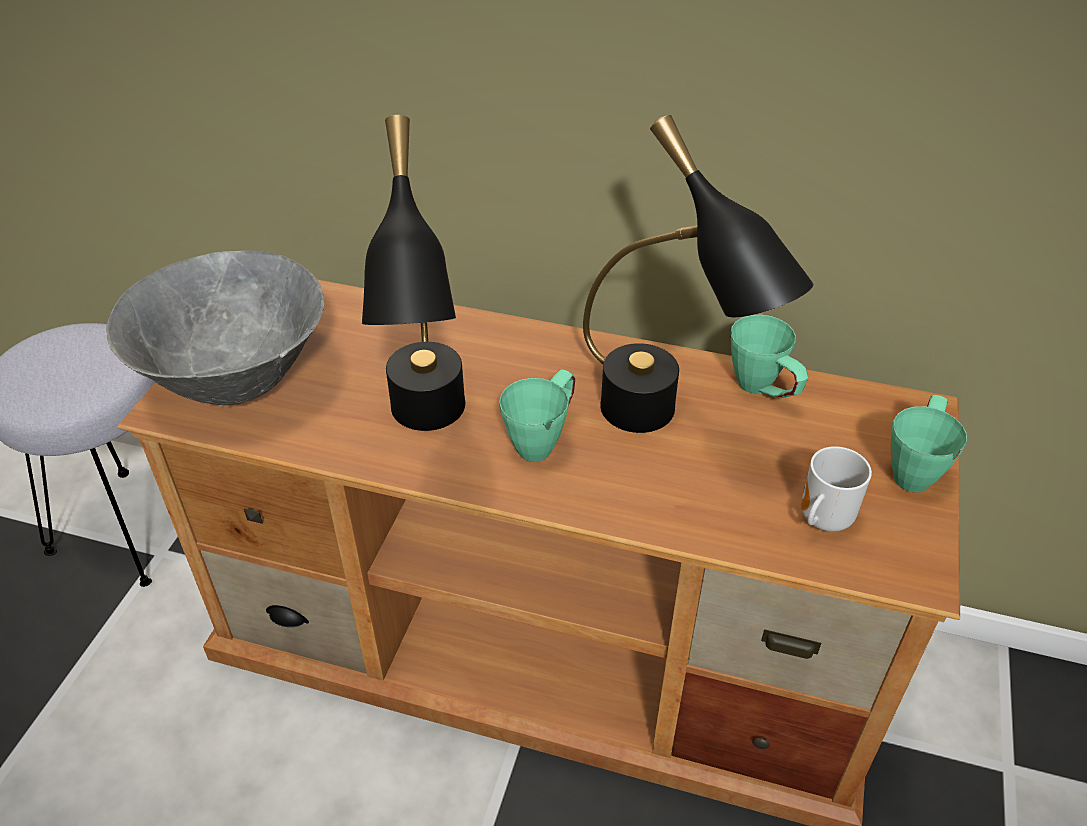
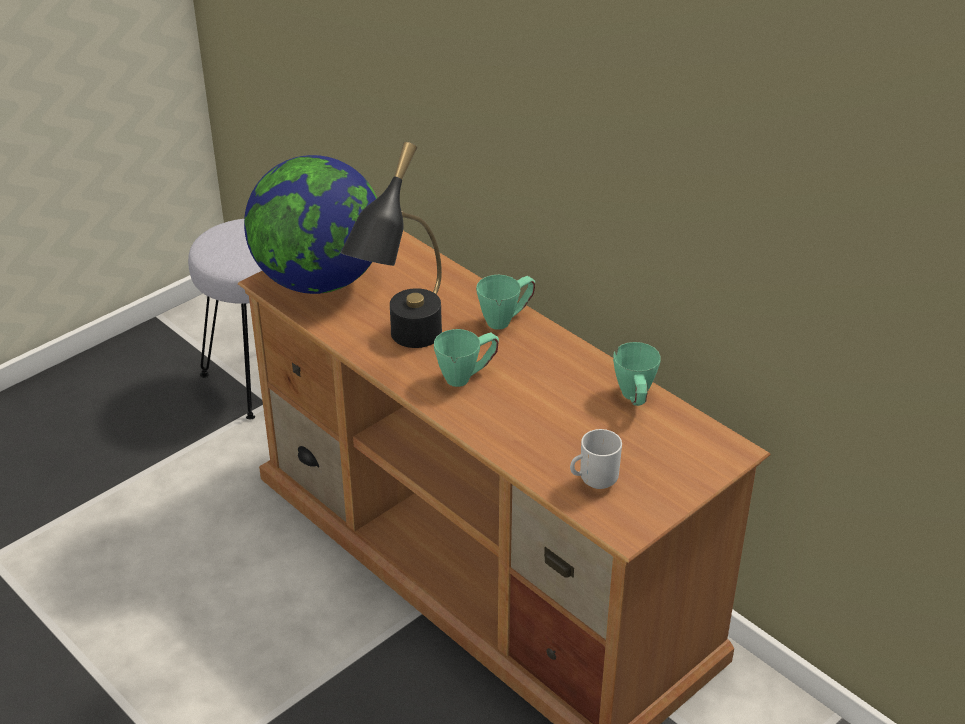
camera: 30 degrees right, 5 degrees down
grey bowl [106,251,324,405] -> globe [244,155,377,294]
black table lamp [583,115,814,433] -> none
green mug [891,395,967,492] -> green mug moved to [476,275,535,330]

